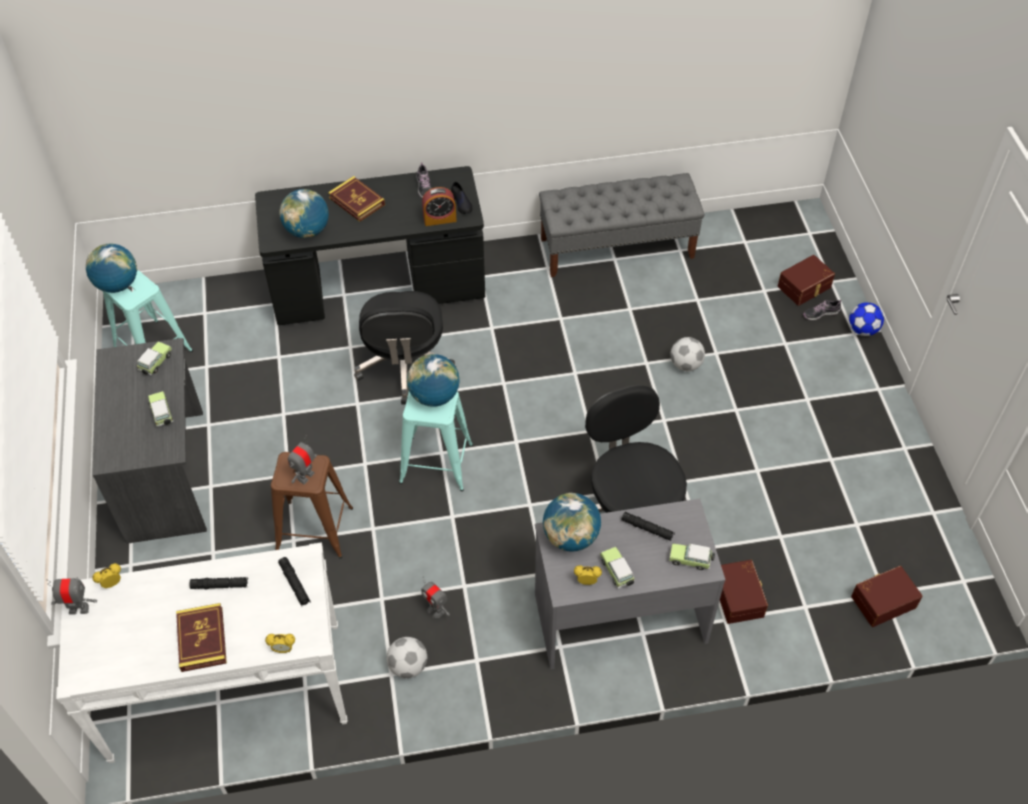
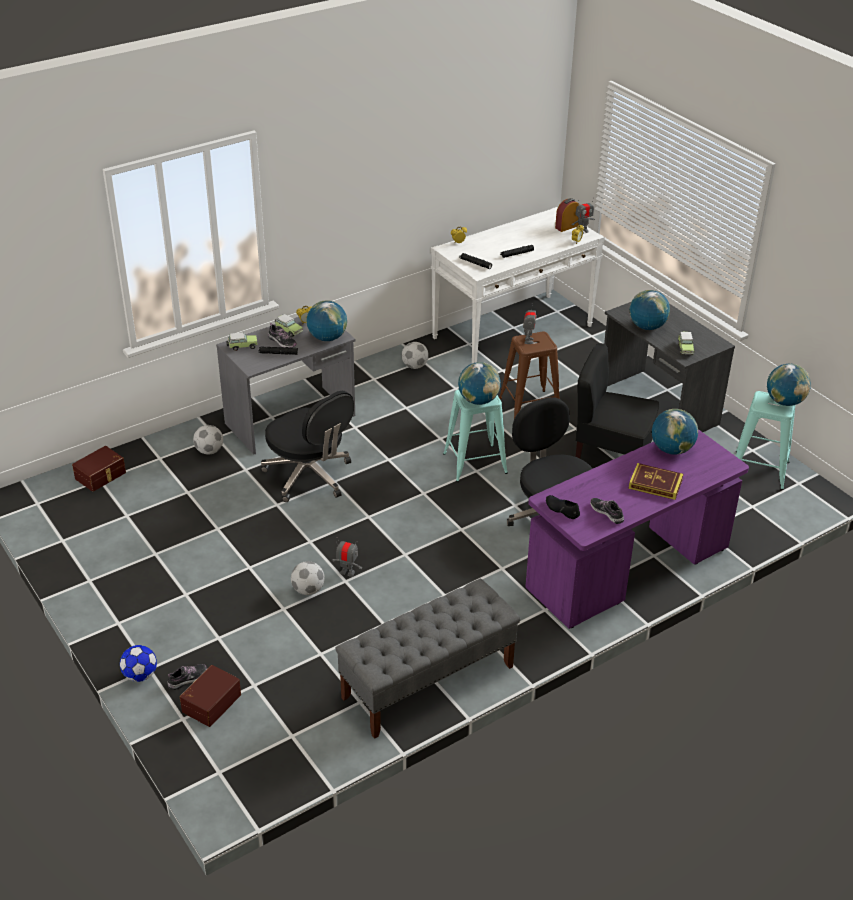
camera: 155 degrees right, 15 degrees down
toy car [148,391,173,427] -> globe [630,290,670,330]
book [176,603,227,672] -> none
black desk [255,166,485,325] -> purple desk [525,429,749,629]
toy robot [421,577,450,618] -> toy robot moved to [332,537,362,577]
alarm clock [422,187,457,226] -> alarm clock moved to [555,198,580,232]
brown storage box [720,560,768,624] -> football [193,425,223,455]
none -> shoe [268,323,297,348]
none -> black chair [576,343,659,459]

